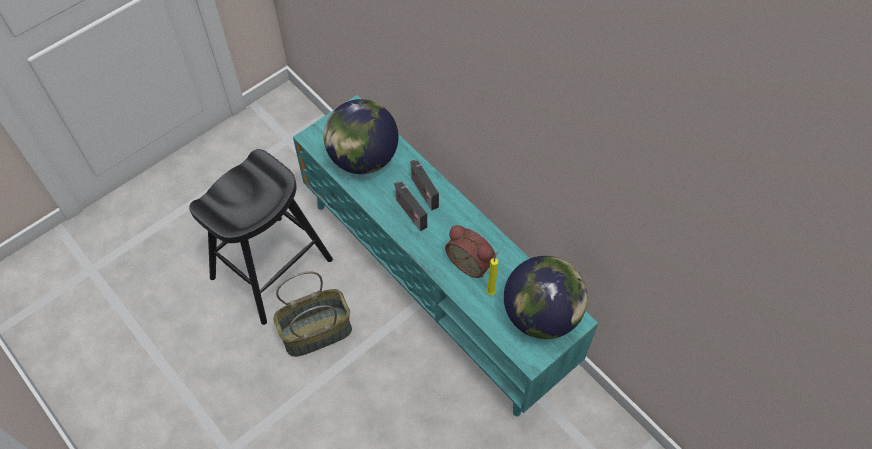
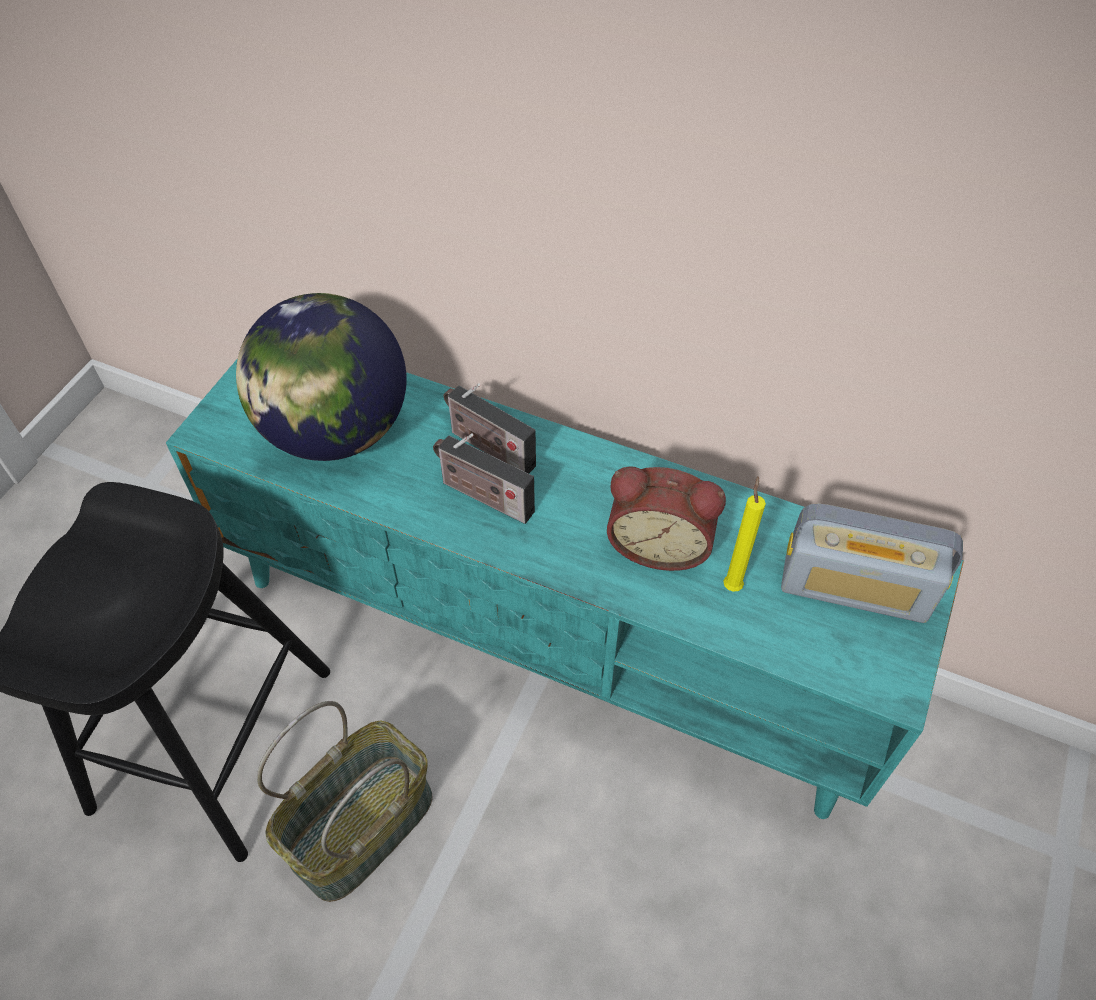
camera: 25 degrees left, 5 degrees down
globe [504,256,588,339] -> radio [781,504,963,623]

